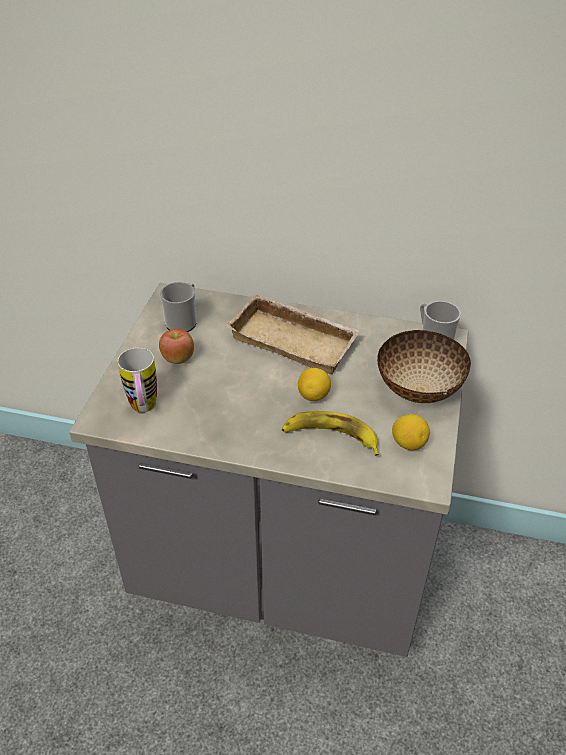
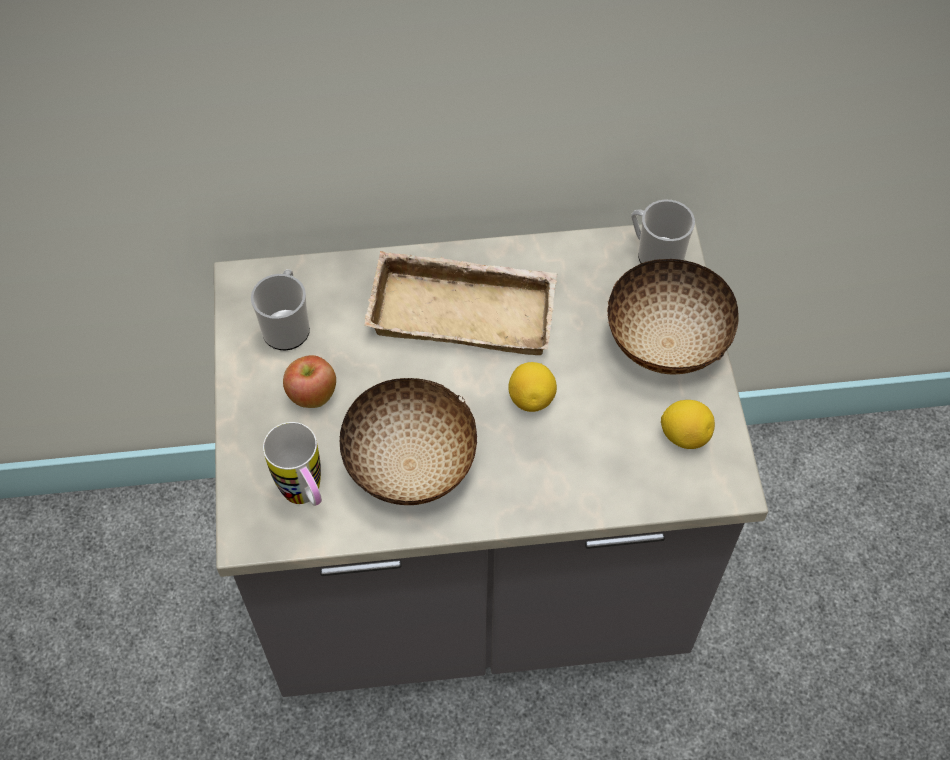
camera: 20 degrees left, 15 degrees up
banana [282,411,379,456] -> none
none -> bowl [340,378,477,505]

